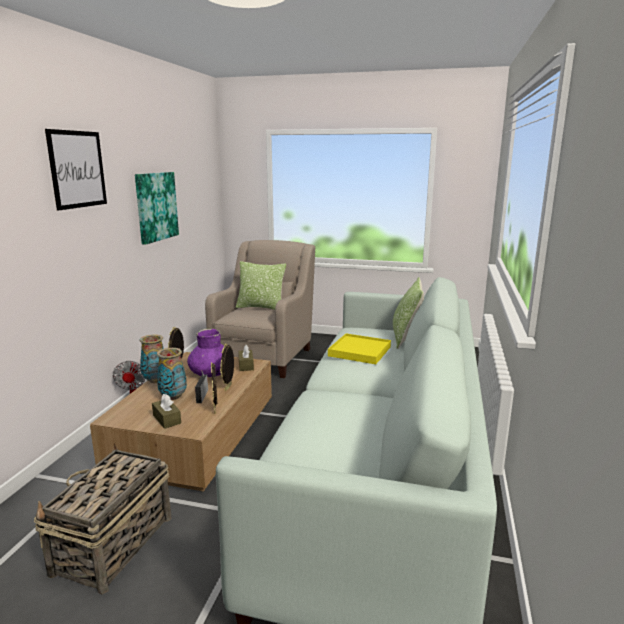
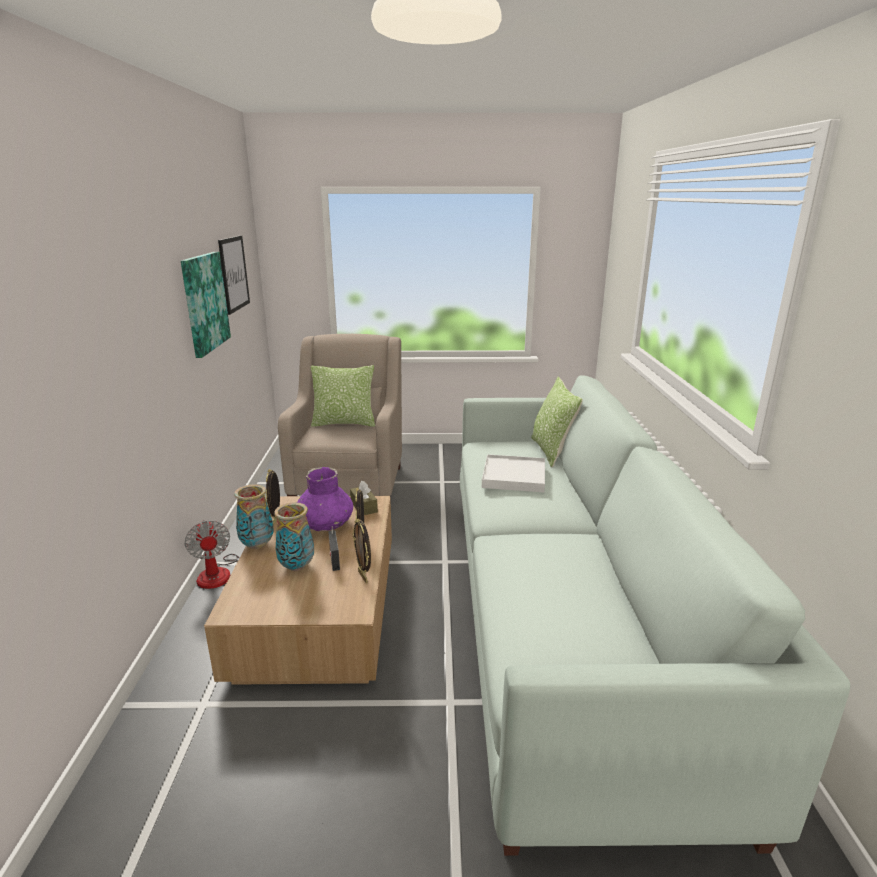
camera: 15 degrees left, 5 degrees up
basket [34,443,171,594] -> none
picture [45,129,107,211] -> picture moved to [218,235,250,315]
brown tissue box [152,394,181,429] -> none
yellow tray [328,334,391,364] -> white tray [482,454,545,492]

